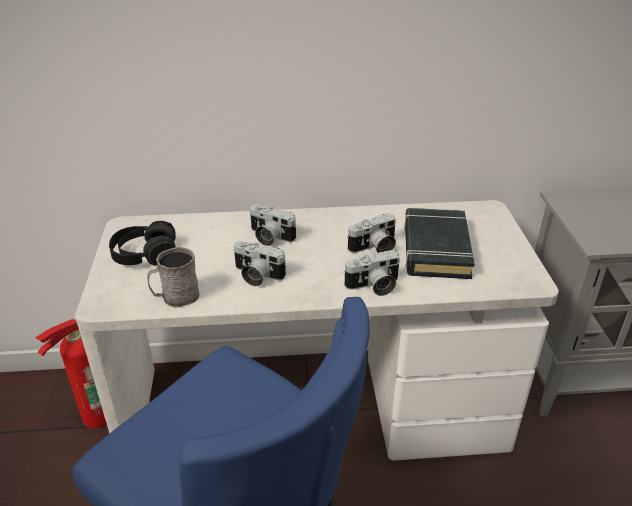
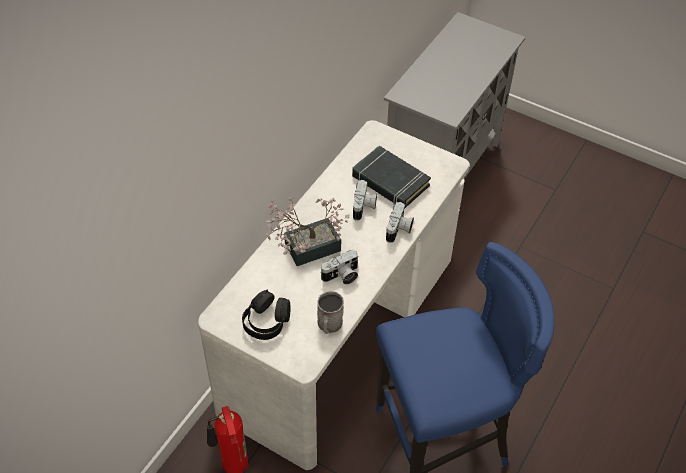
camera: 55 degrees left, 15 degrees up
camera [250,205,296,246] -> potted plant [266,196,350,266]

